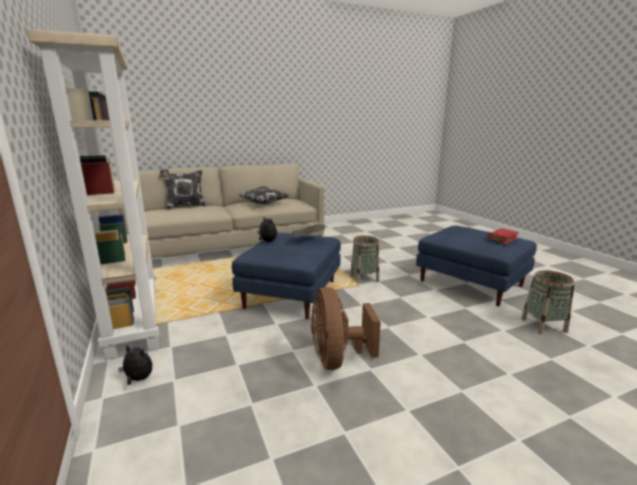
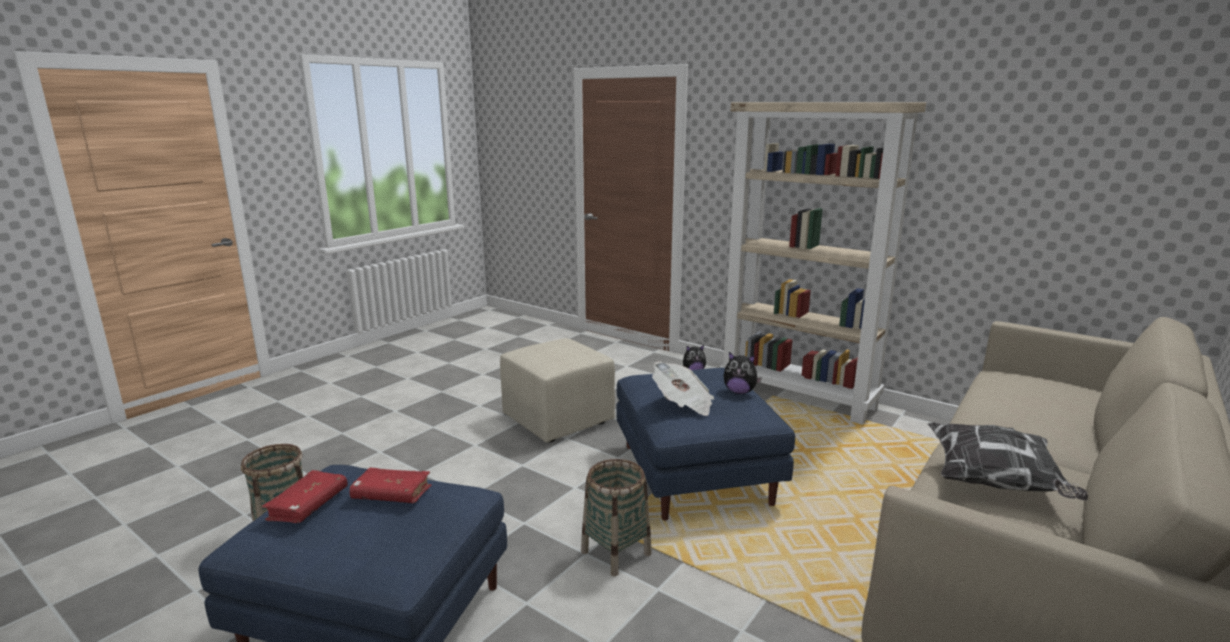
camera: 150 degrees right, 0 degrees up
pillow [160,169,206,209] -> none
brown fan [311,287,381,370] -> beige ottoman [500,338,615,442]
none -> red book [350,467,432,503]

